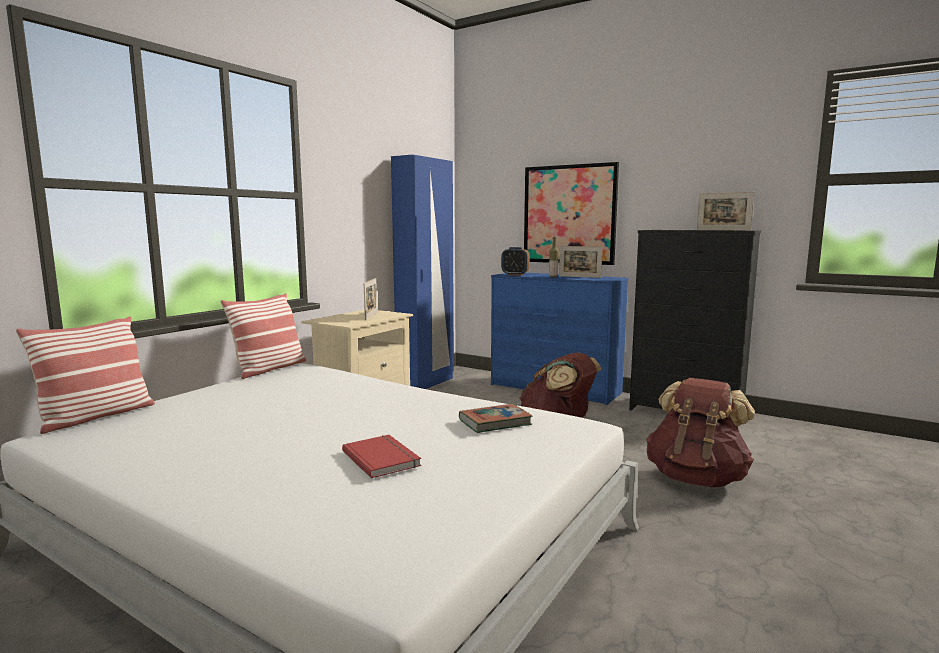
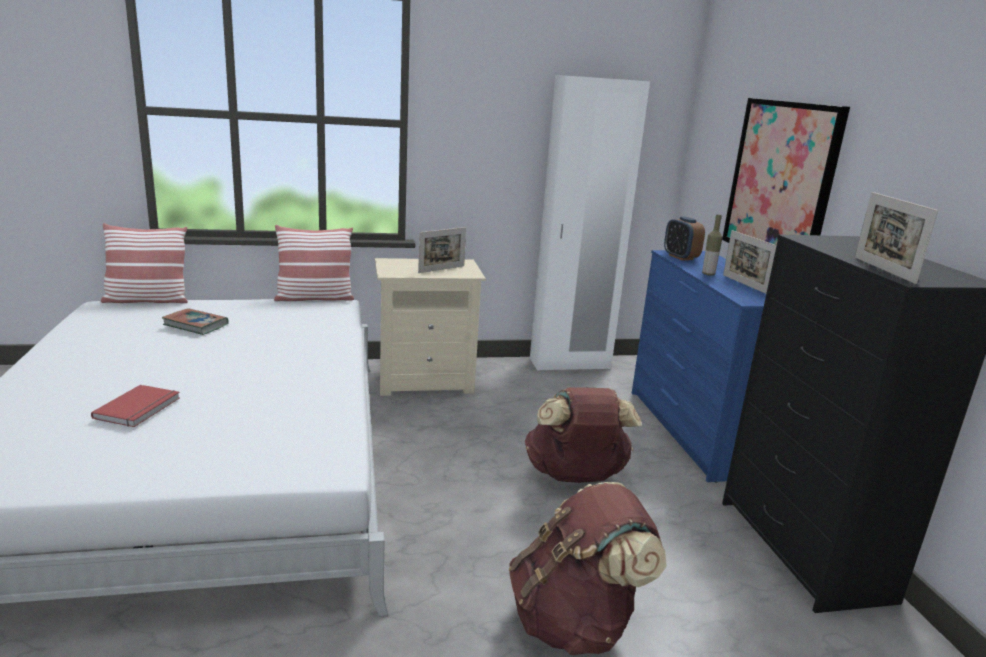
camera: 45 degrees right, 10 degrees up
blue wardrobe [391,155,454,389] -> white wardrobe [530,75,650,371]
book [459,404,532,433] -> book moved to [162,308,229,335]

